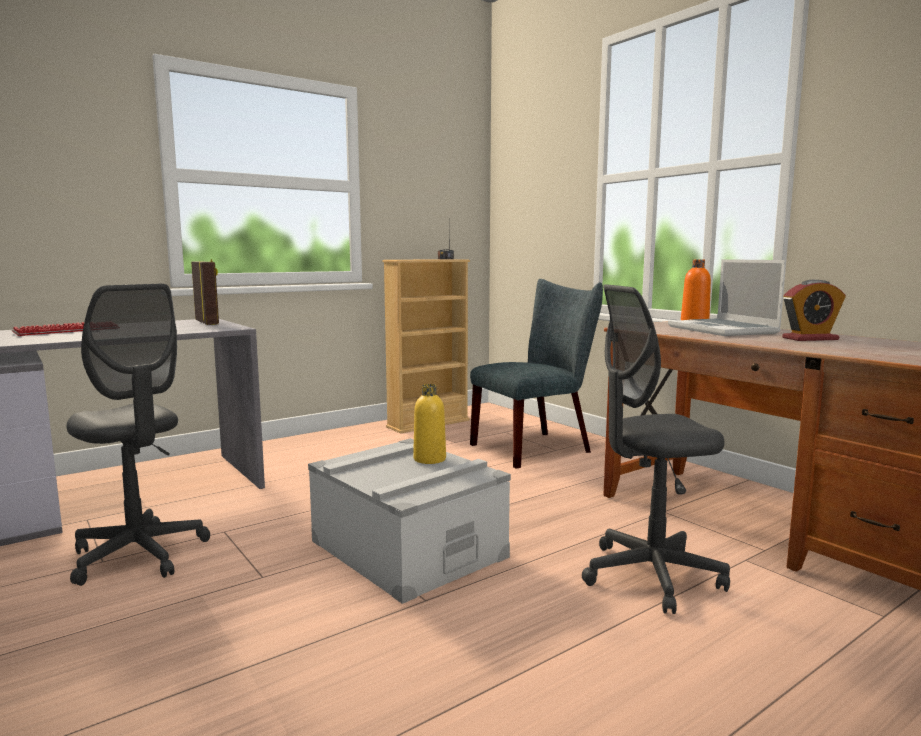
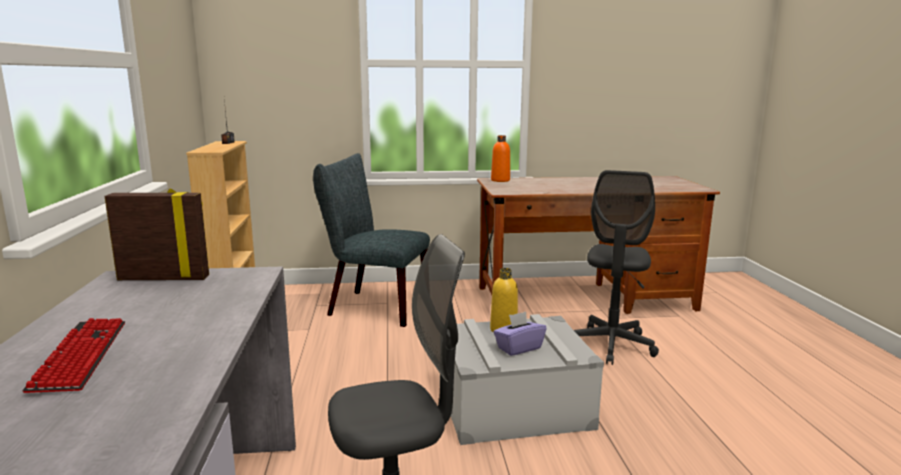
camera: 60 degrees left, 5 degrees up
grey chair [470,279,603,469] -> grey chair turned 75 degrees counterclockwise [313,153,430,327]
laptop [668,259,786,336] -> none
alarm clock [782,280,846,341] -> none
none -> purple tissue box [494,312,547,356]

